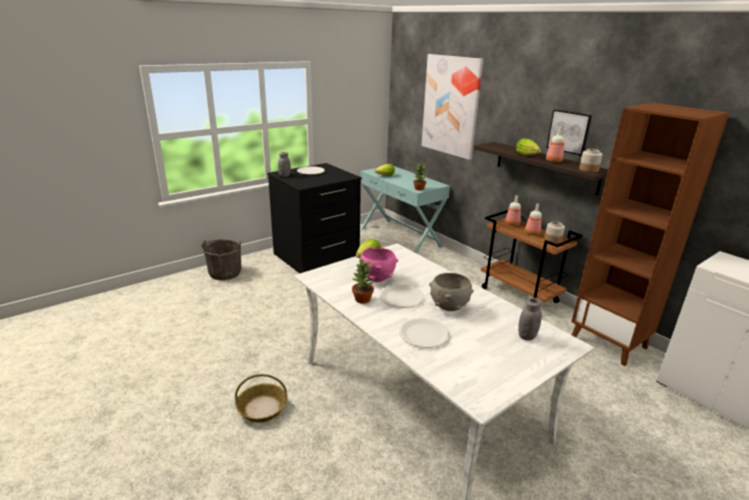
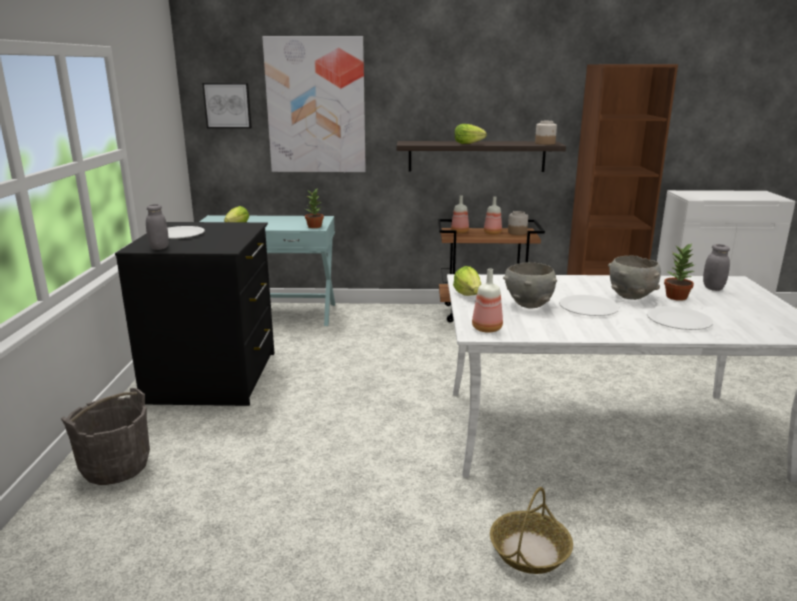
camera: 50 degrees left, 5 degrees down
potted plant [352,259,374,304] -> potted plant moved to [664,244,695,301]
pink bowl [359,248,398,282] -> grey bowl [503,262,557,309]
picture [546,109,592,156] -> picture moved to [202,83,252,129]
bottle [546,127,565,163] -> bottle moved to [472,268,503,333]

